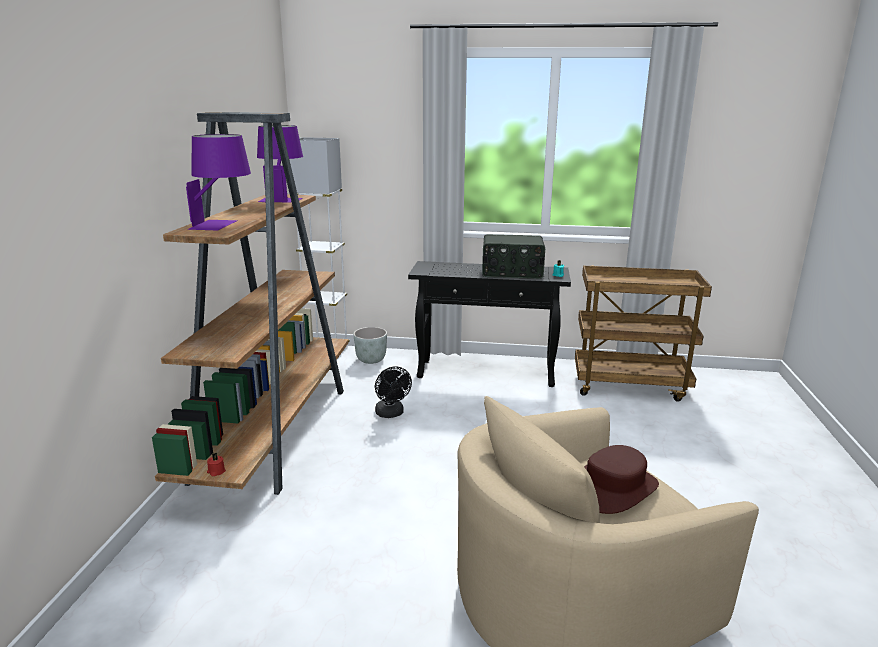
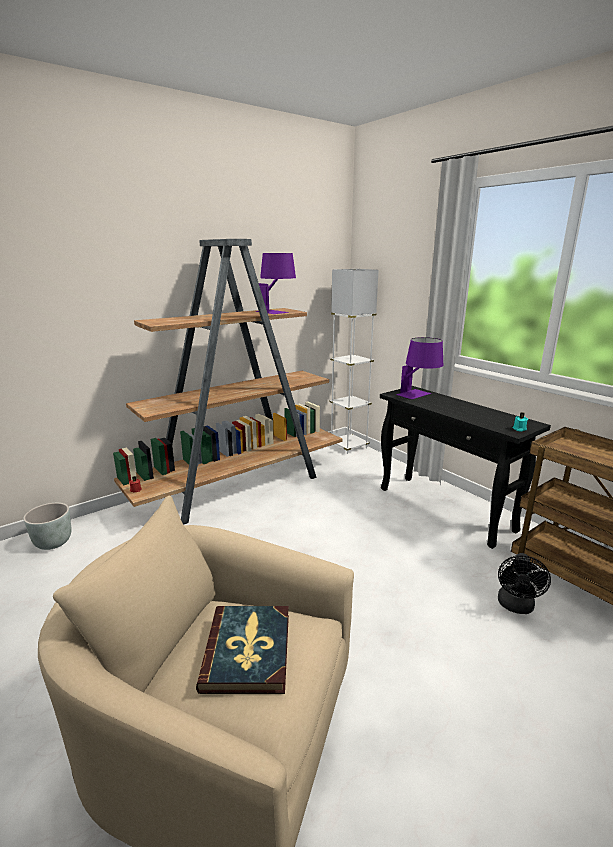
camera: 45 degrees right, 0 degrees up
purple table lamp [186,134,251,230] -> purple table lamp moved to [396,337,443,399]
grey planter [353,327,387,364] -> grey planter moved to [23,503,72,550]
black fan [375,366,412,418] -> black fan moved to [498,553,551,614]
radio [482,234,545,279] -> none
brown hat [584,445,659,514] -> book [196,606,289,694]

